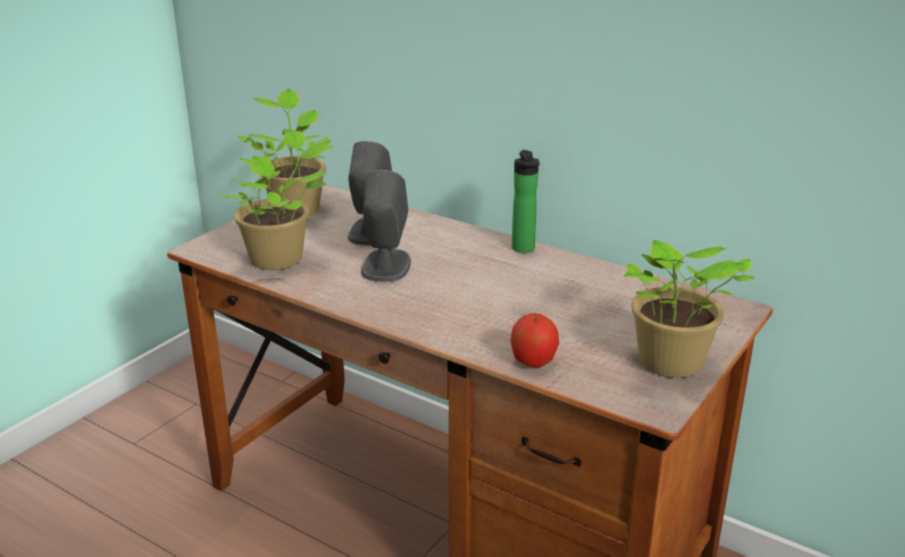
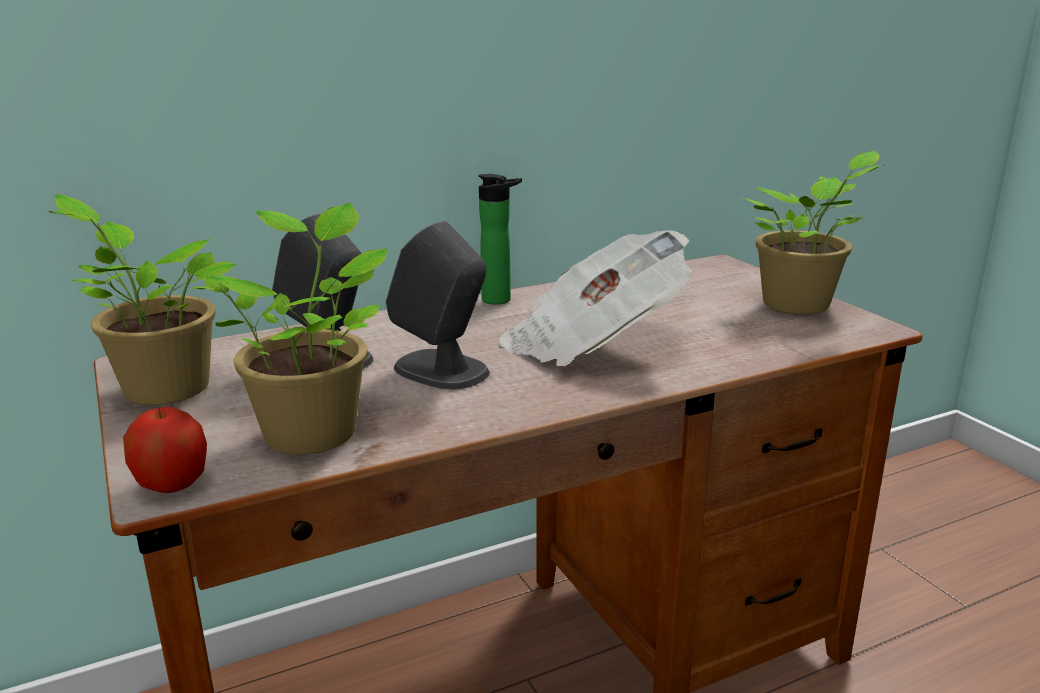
camera: 60 degrees left, 5 degrees down
apple [511,313,559,368] -> apple moved to [123,407,207,493]
none -> newspaper [499,230,692,366]

